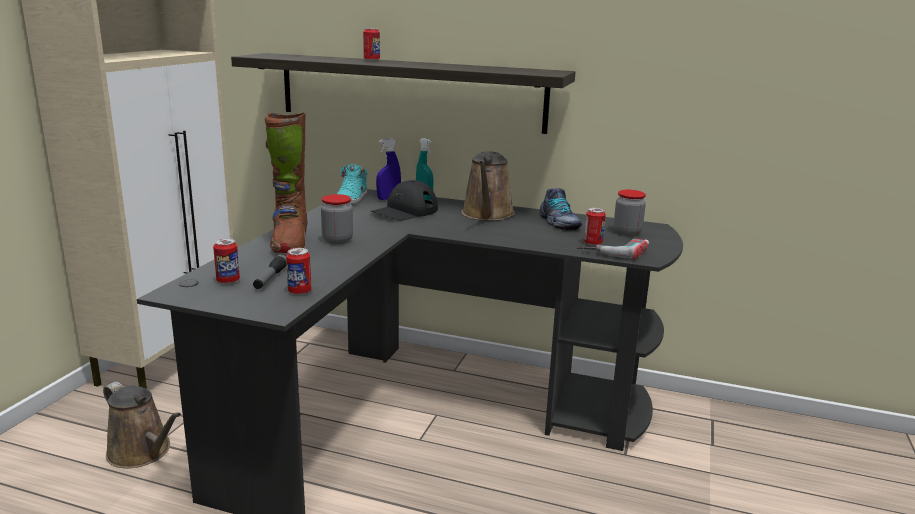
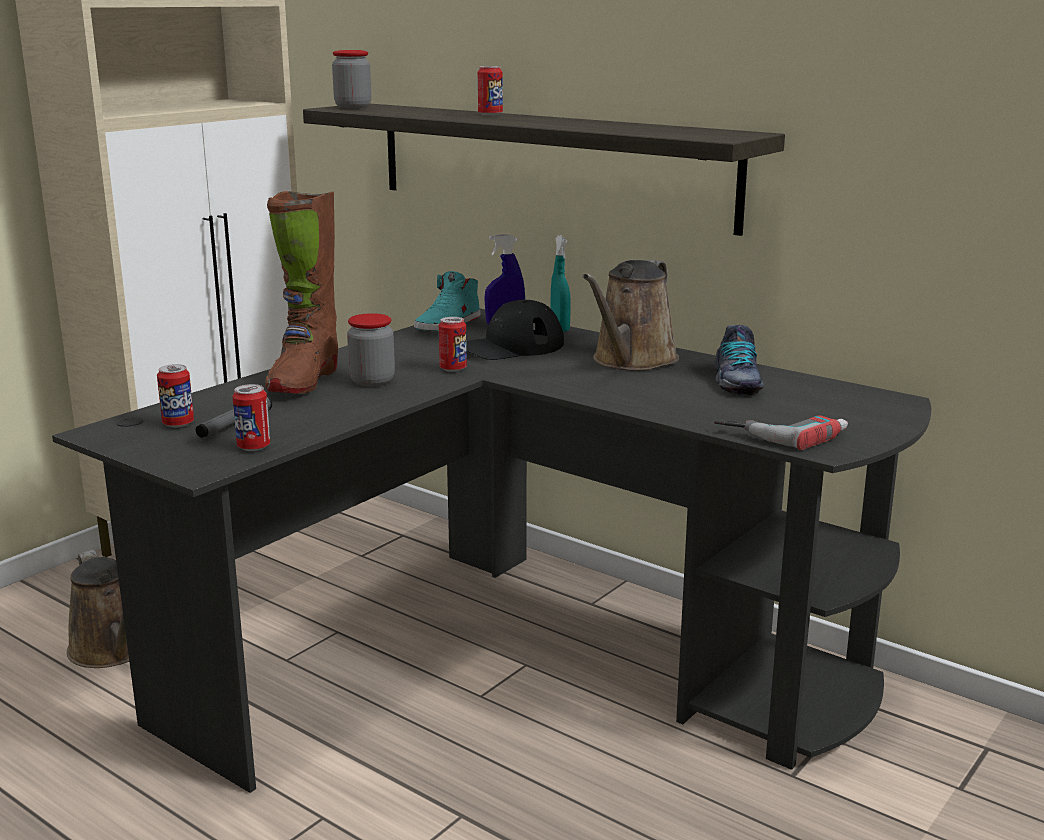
camera: 20 degrees right, 0 degrees up
can [584,208,606,246] -> can moved to [439,317,467,372]
jar [614,190,646,236] -> jar moved to [332,50,371,108]

